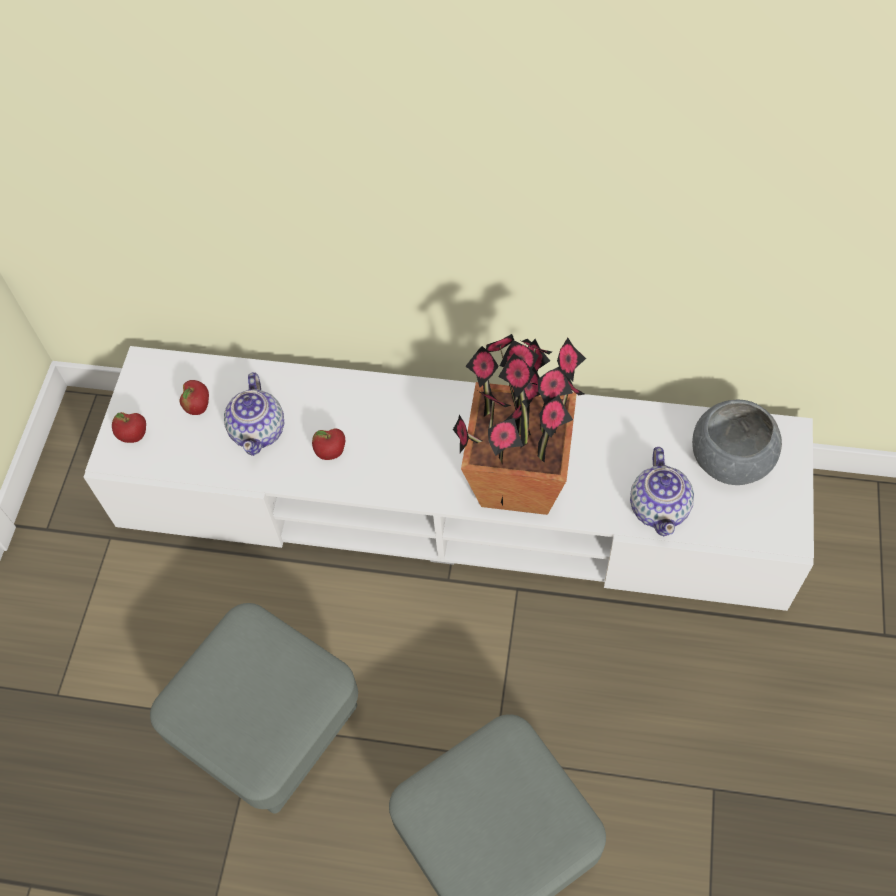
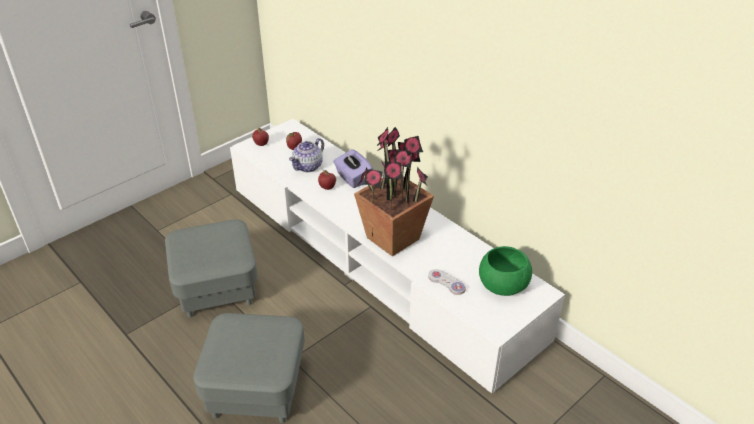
camera: 35 degrees right, 20 degrees down
teapot [630,447,694,536] -> white game controller [428,269,466,295]
grey bowl [692,399,782,485] -> green bowl [479,246,532,296]
none -> purple tissue box [333,149,373,188]

